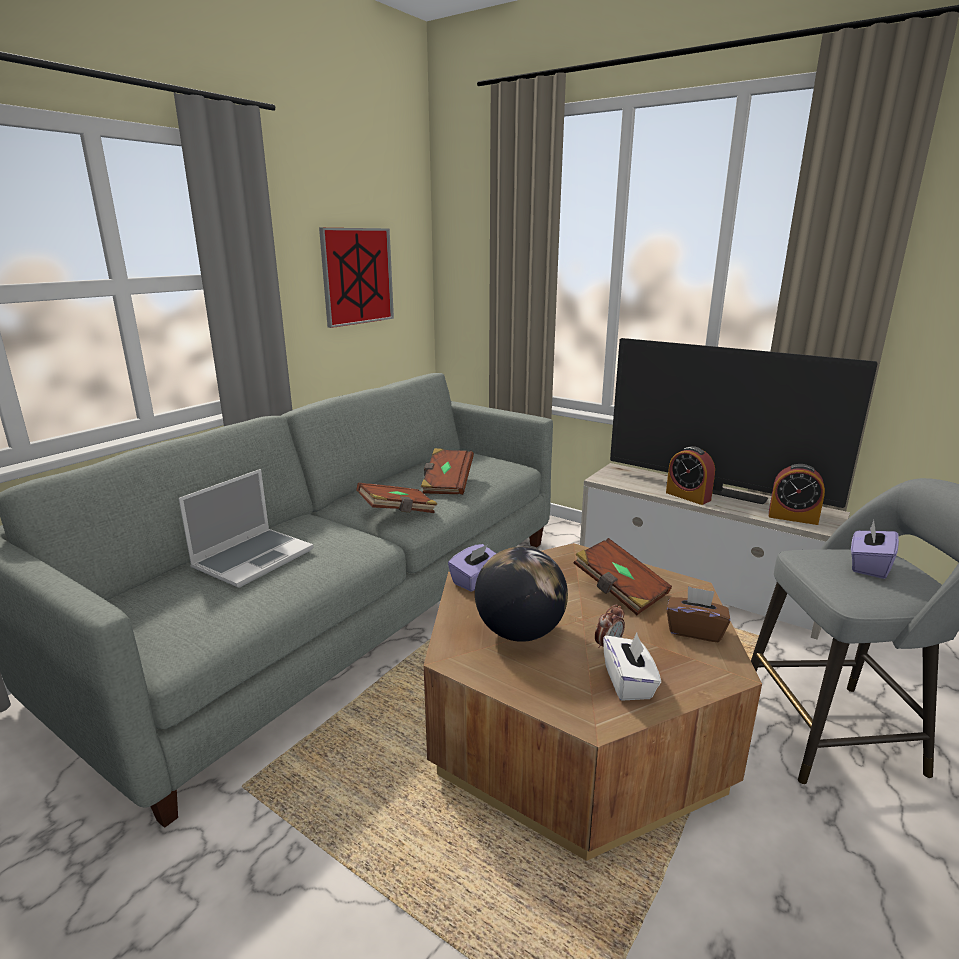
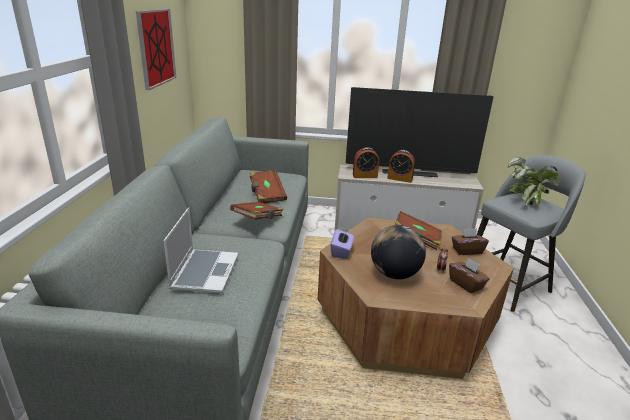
camera: 30 degrees left, 5 degrees up
white tissue box [603,633,661,701] -> brown tissue box [449,257,489,293]
alarm clock [769,464,825,525] -> alarm clock moved to [353,147,379,178]
purple tissue box [851,520,899,579] -> potted plant [508,157,560,205]

